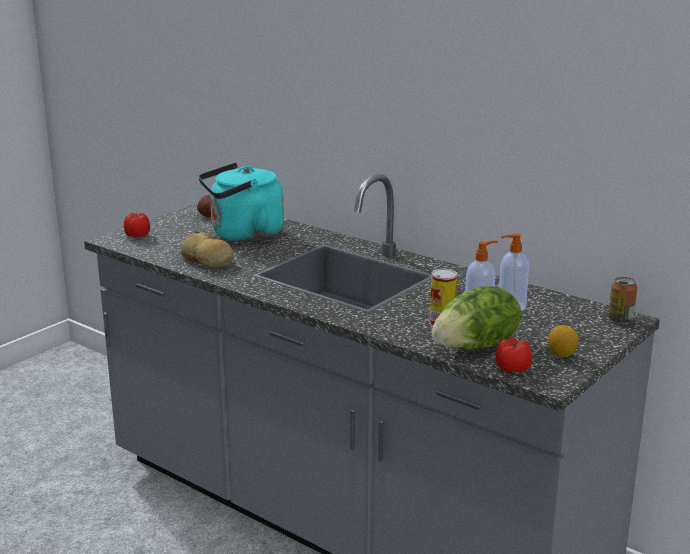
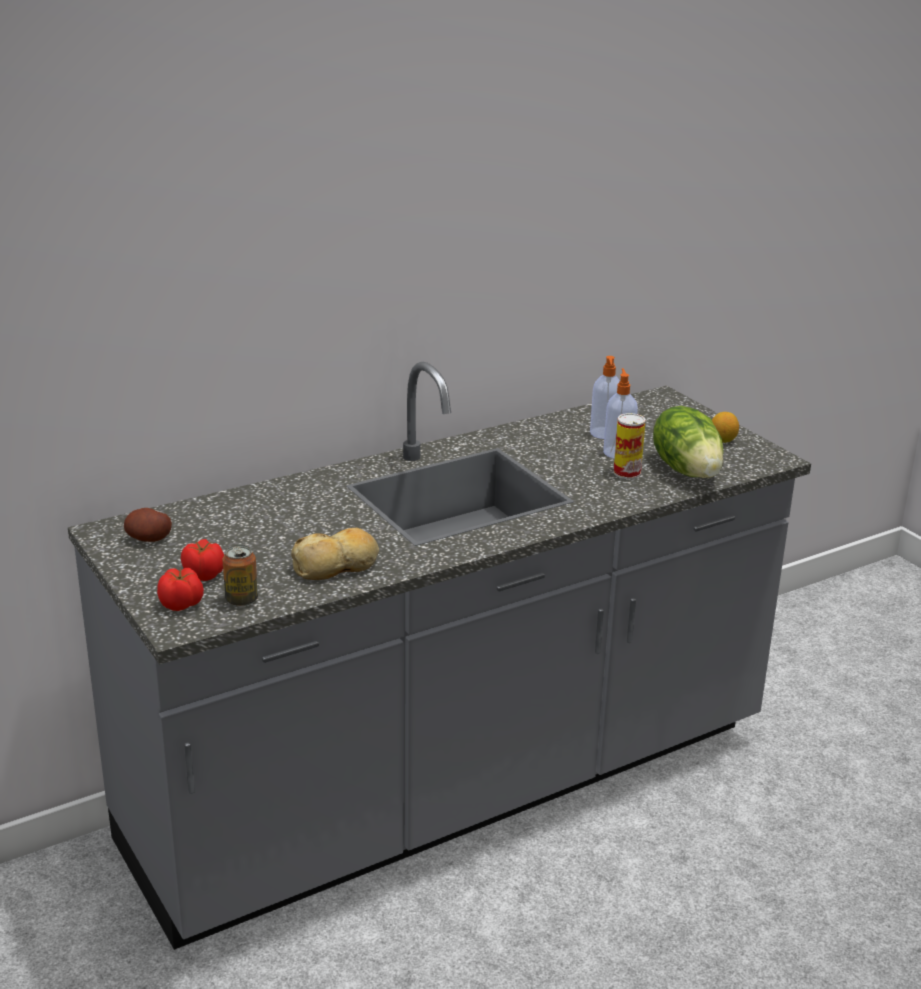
camera: 70 degrees left, 5 degrees up
turquoise kettle [198,162,284,242] -> none
tomato [496,338,532,373] -> tomato moved to [181,539,224,581]
can [608,277,637,324] -> can moved to [222,545,258,607]

